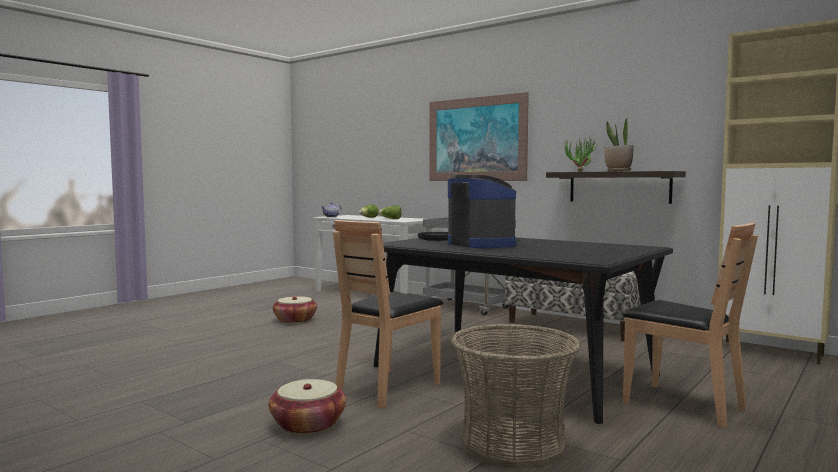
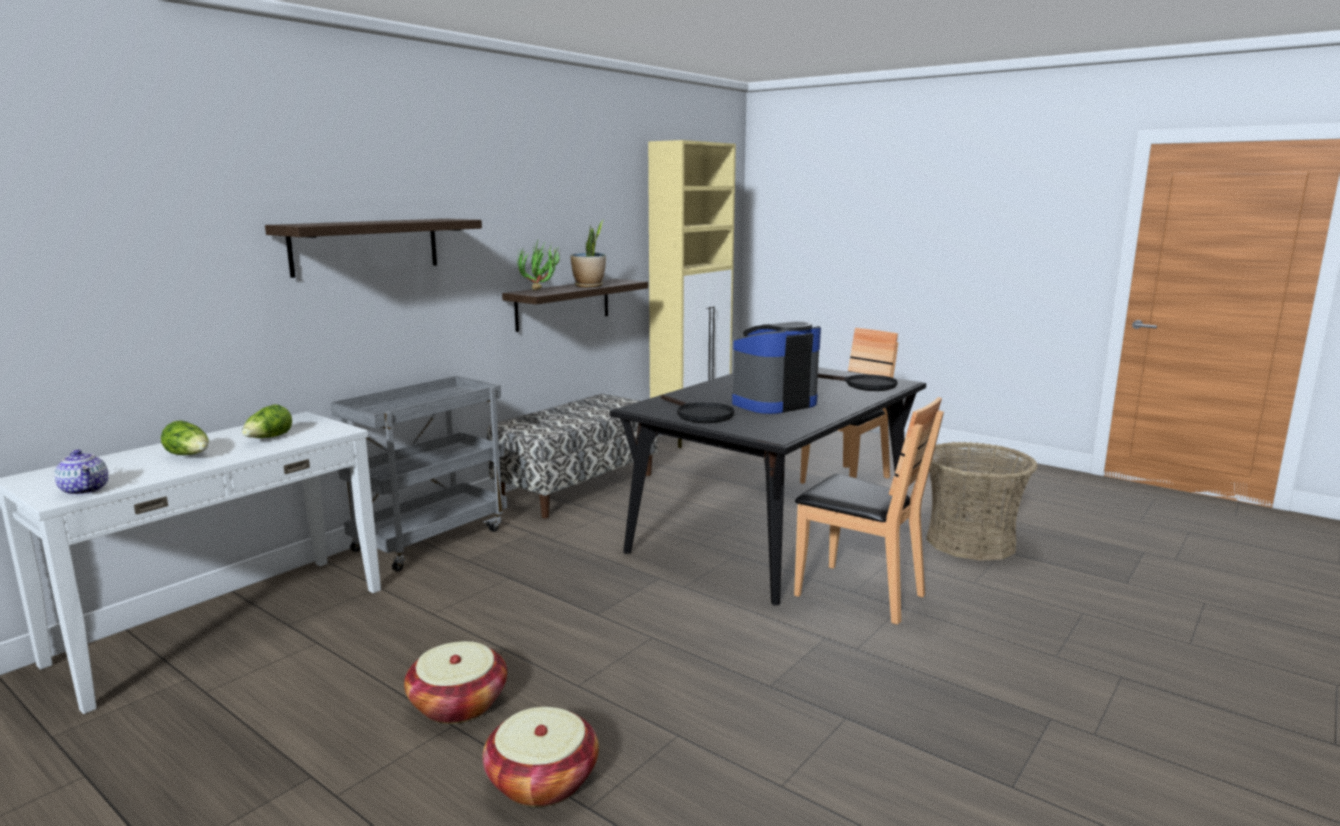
camera: 90 degrees left, 10 degrees up
basket [269,379,346,434] -> basket moved to [482,707,599,807]
picture [429,92,529,181] -> shelf [265,219,482,278]
none -> black frying pan [818,374,898,391]

